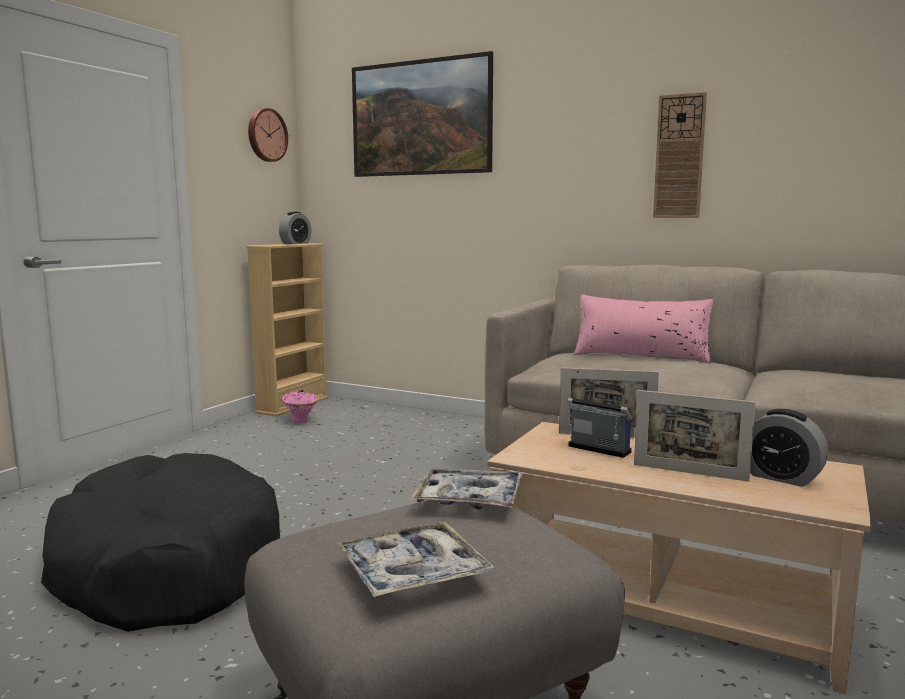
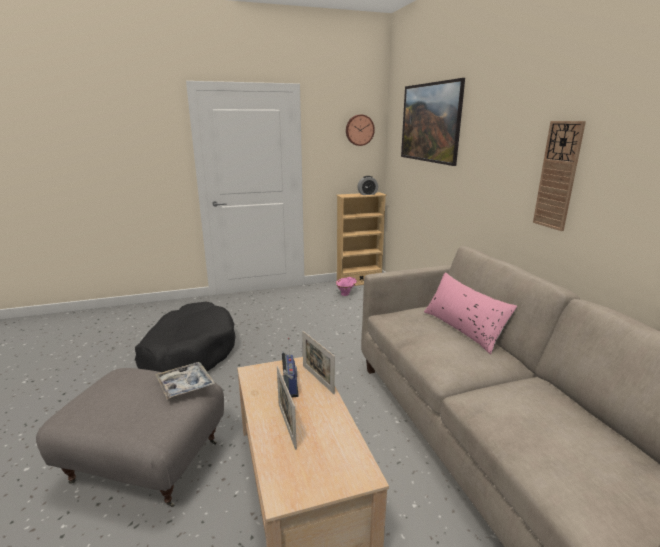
camera: 45 degrees right, 10 degrees up
tray [337,522,494,597] -> none
alarm clock [750,409,828,487] -> none

